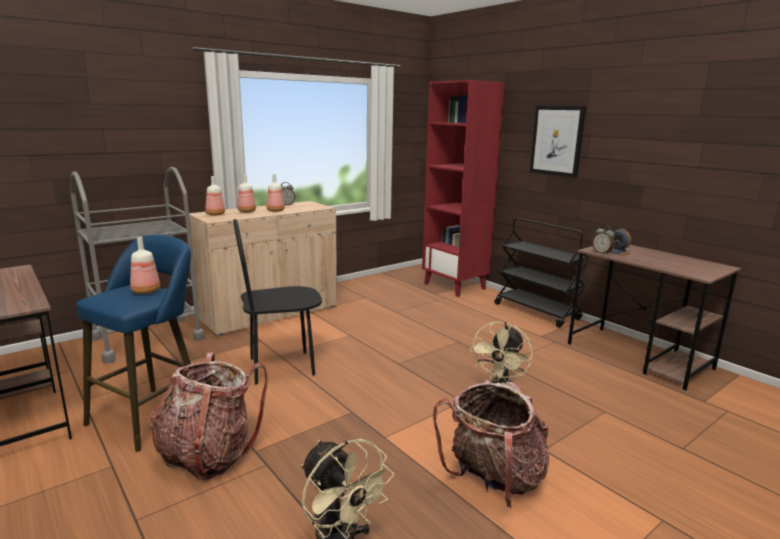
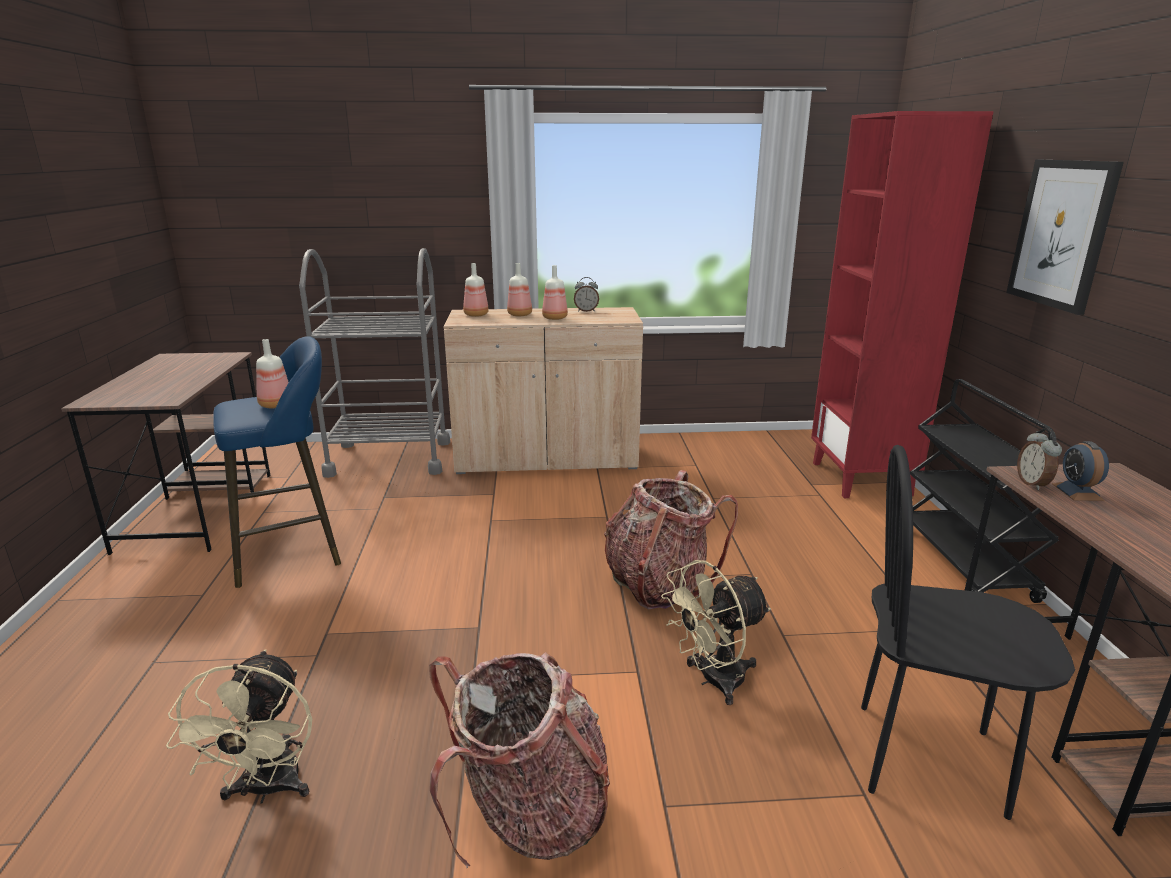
camera: 35 degrees right, 5 degrees up
backpack [150,352,268,480] -> backpack moved to [604,470,738,609]
black chair [233,219,322,384] -> black chair moved to [861,445,1075,820]

